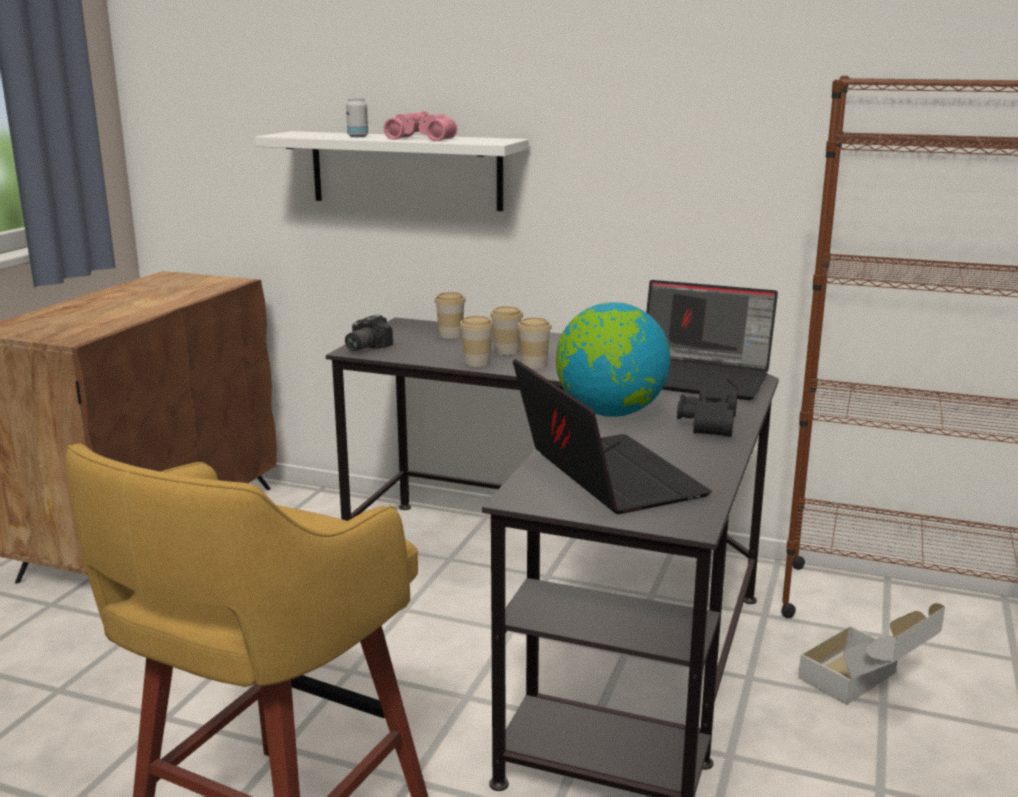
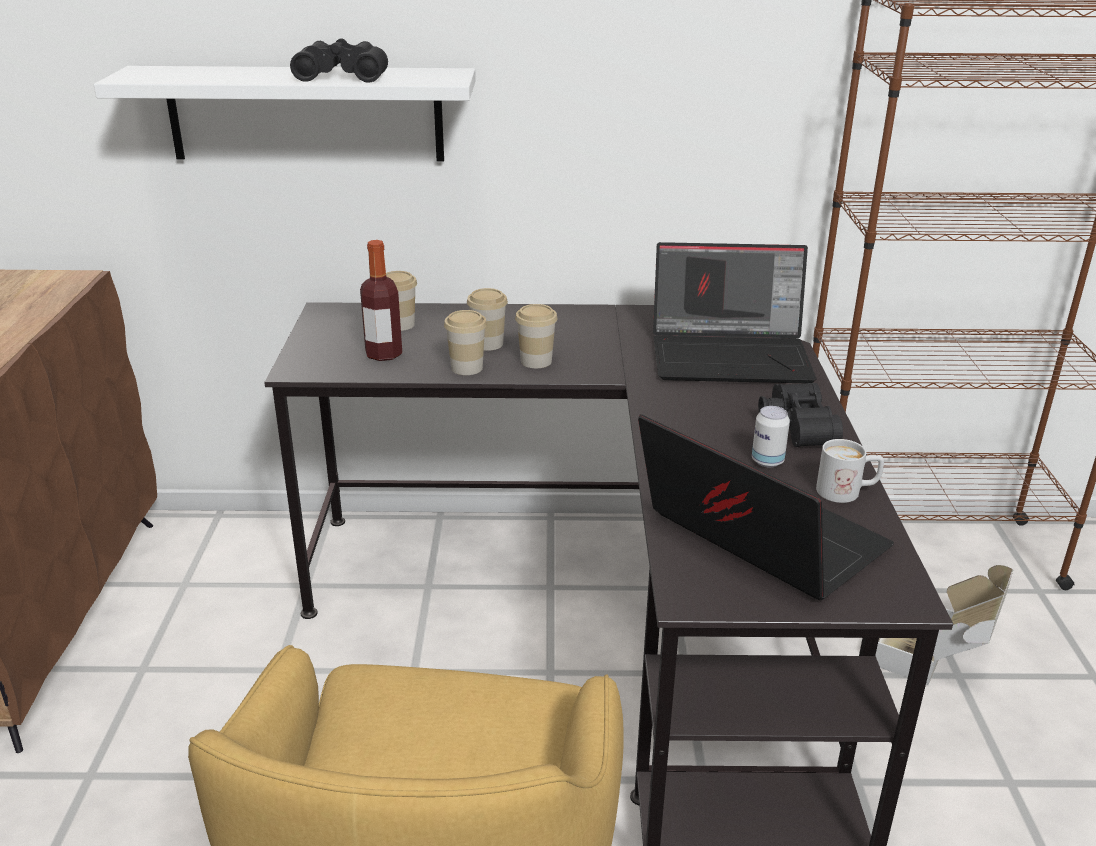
camera: 20 degrees left, 10 degrees up
camera [345,314,393,351] -> none
can [346,99,368,137] -> can moved to [752,406,790,467]
pink binoculars [383,111,457,141] -> black binoculars [290,38,388,83]
globe [556,302,671,417] -> none
none -> bottle [360,240,402,361]
none -> white mug [816,439,884,503]

